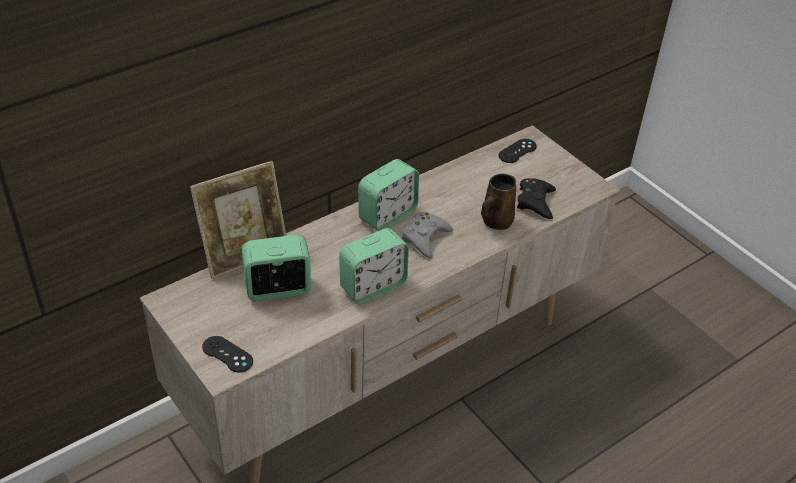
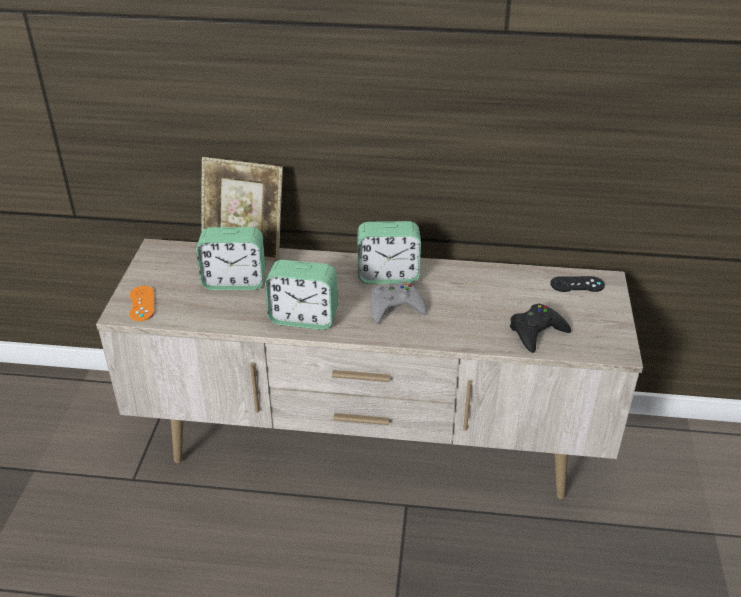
camera: 45 degrees right, 5 degrees down
black game controller [202,336,253,372] -> orange game controller [129,286,154,321]
alarm clock [242,235,311,301] -> alarm clock turned 150 degrees clockwise [196,227,265,290]
brown mug [481,173,516,230] -> none

